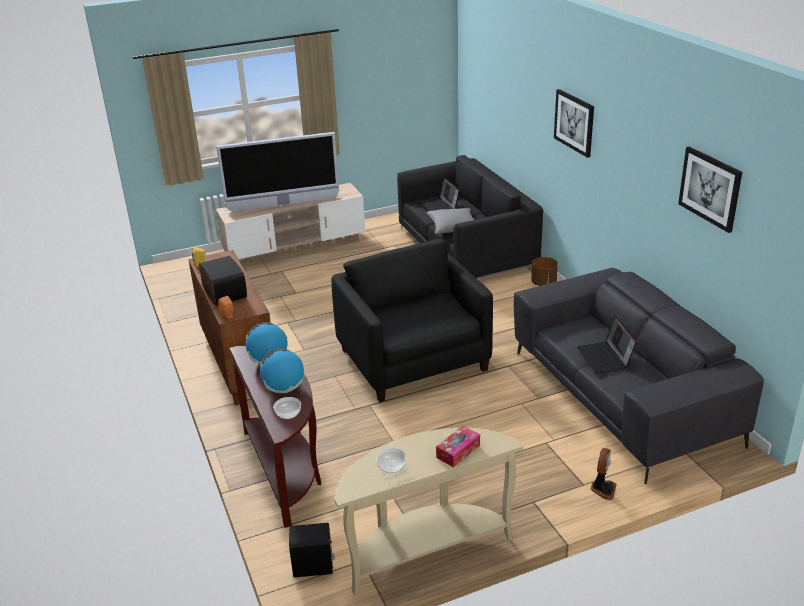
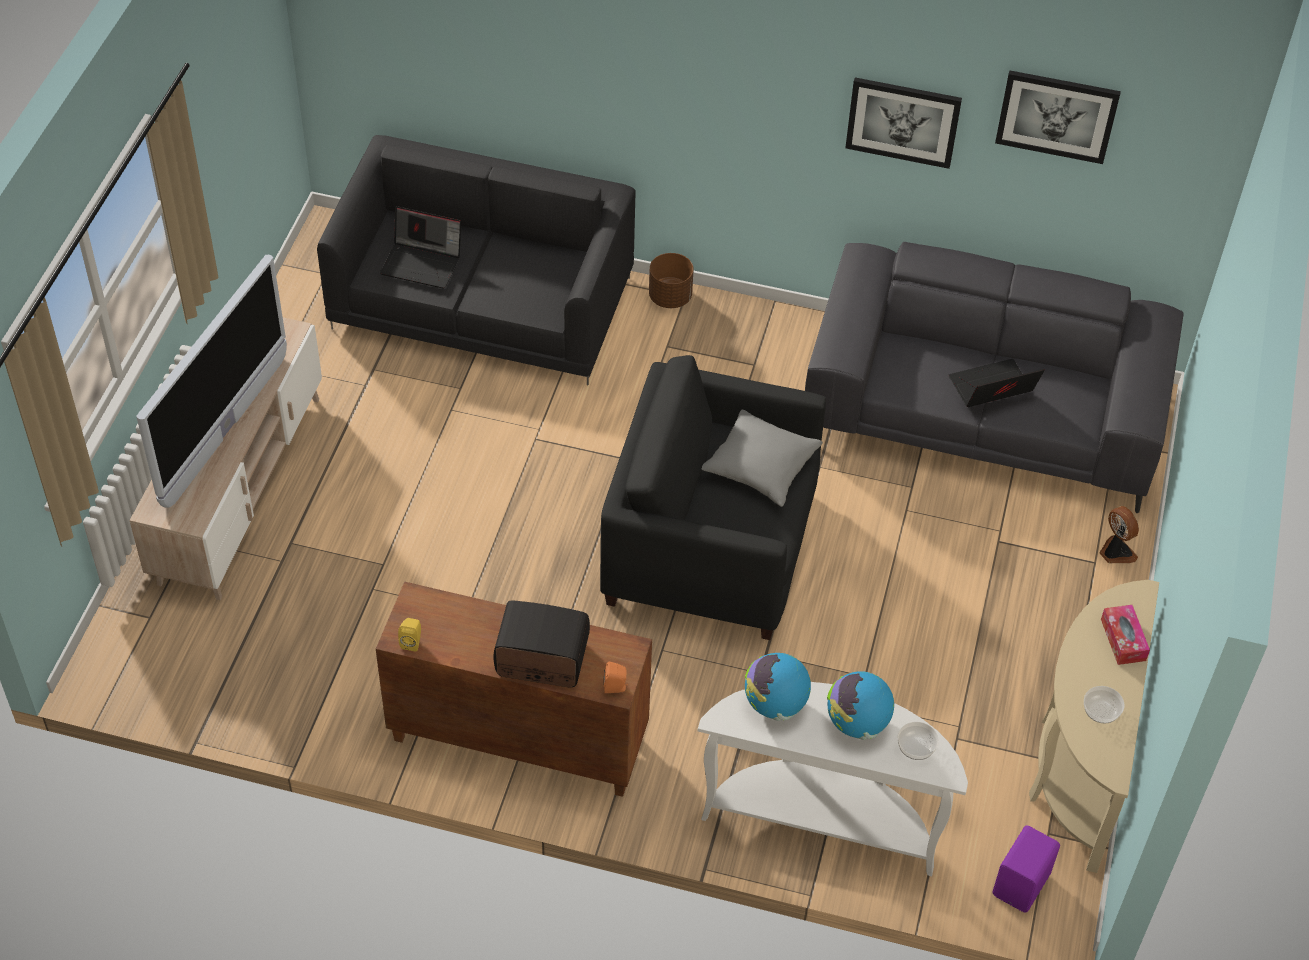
camera: 55 degrees left, 20 degrees up
brown console table [230,346,321,528] -> white console table [698,682,968,876]
black speaker [289,523,335,578] -> purple speaker [993,826,1060,912]
grey pillow [426,208,474,234] -> grey pillow moved to [701,410,823,507]
picture [554,89,594,158] -> picture moved to [845,78,962,169]
laptop [577,316,637,374] -> laptop turned 135 degrees clockwise [948,359,1045,407]

